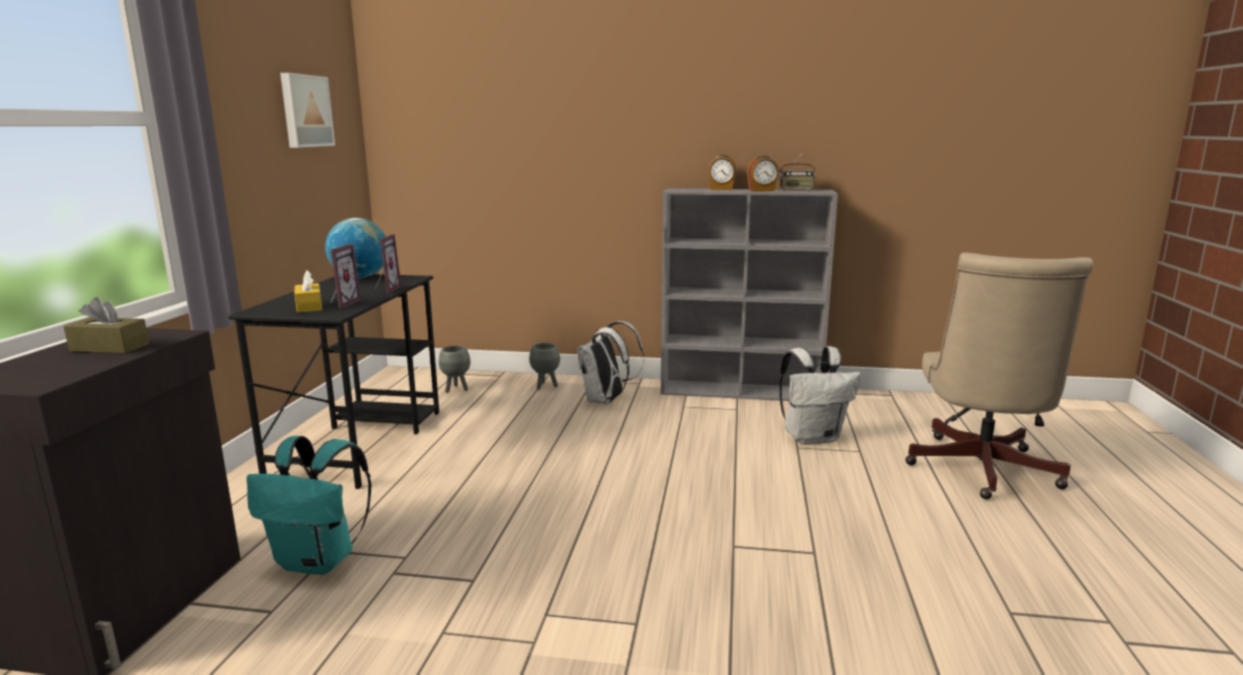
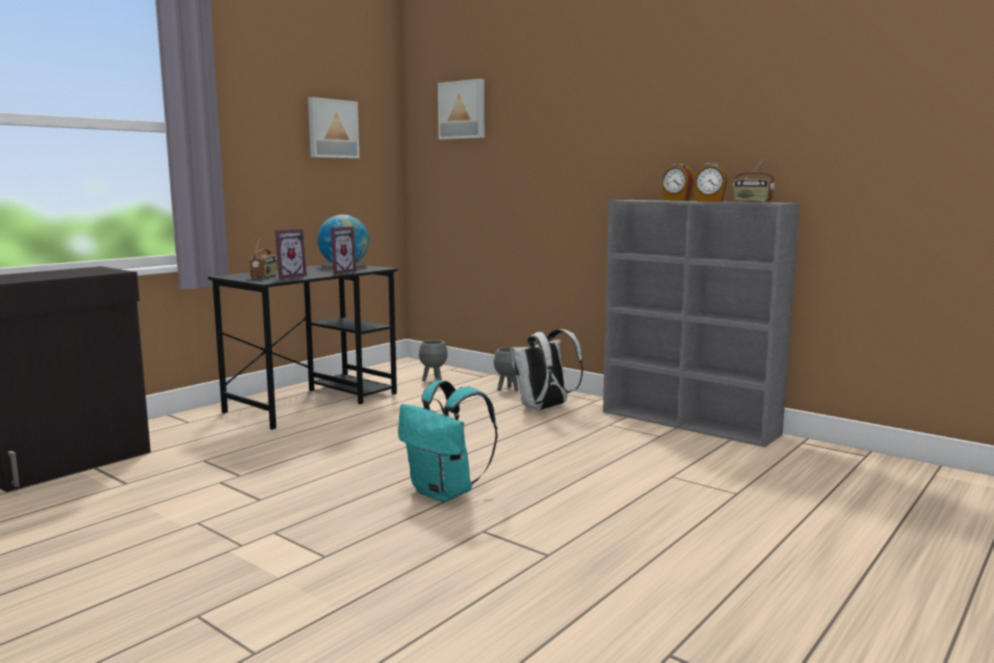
camera: 30 degrees right, 5 degrees down
brown tissue box [64,297,149,354] -> none
turquoise backpack [247,436,372,575] -> turquoise backpack moved to [398,380,497,502]
yellow tissue box [295,270,322,313] -> radio [249,238,278,278]
white backpack [779,346,861,445] -> none
beige office chair [905,252,1093,499] -> none
none -> picture [438,79,484,140]

